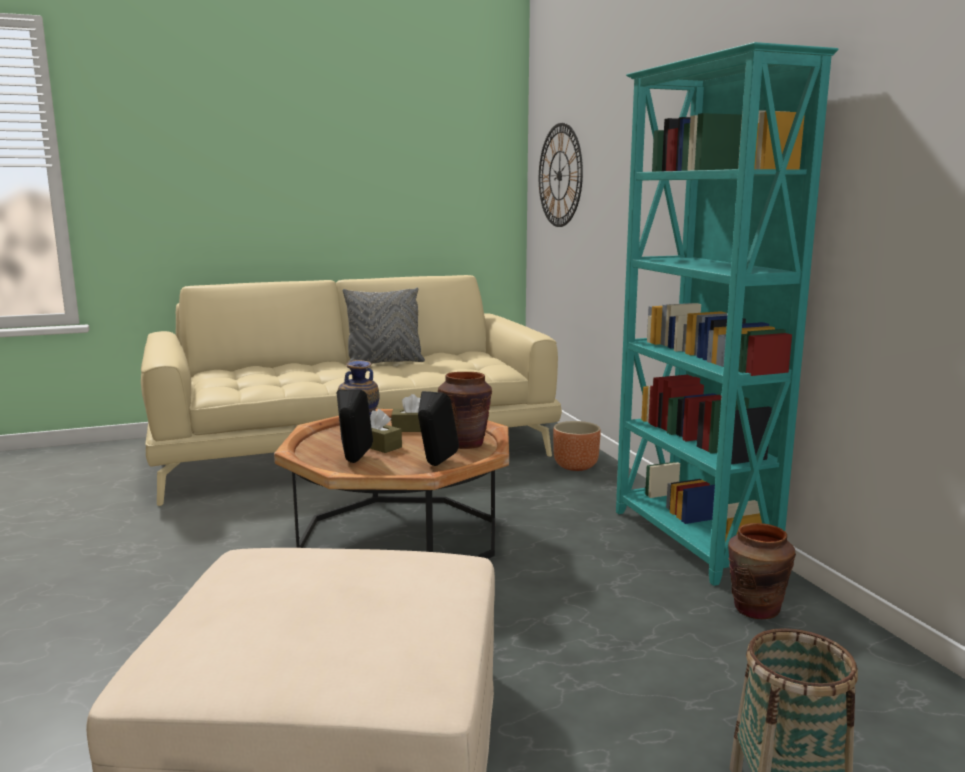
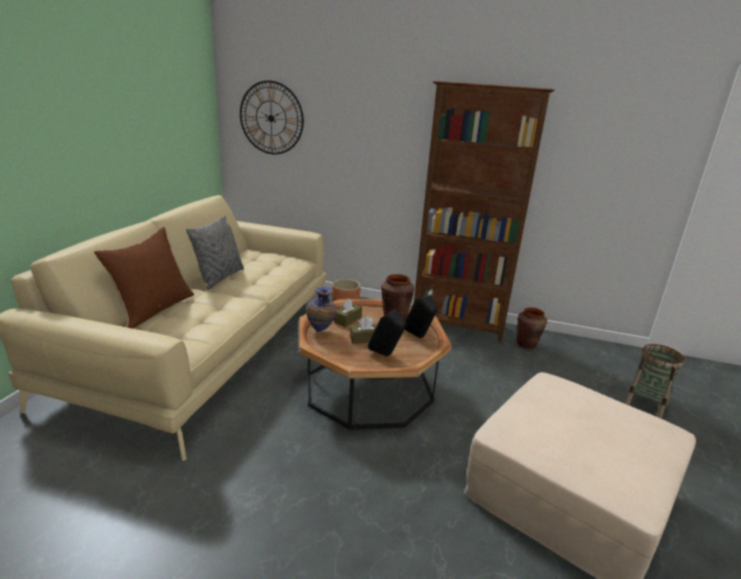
camera: 55 degrees left, 10 degrees up
turquoise bookcase [616,42,838,586] -> brown bookcase [414,81,555,342]
none -> brown pillow [94,227,194,329]

